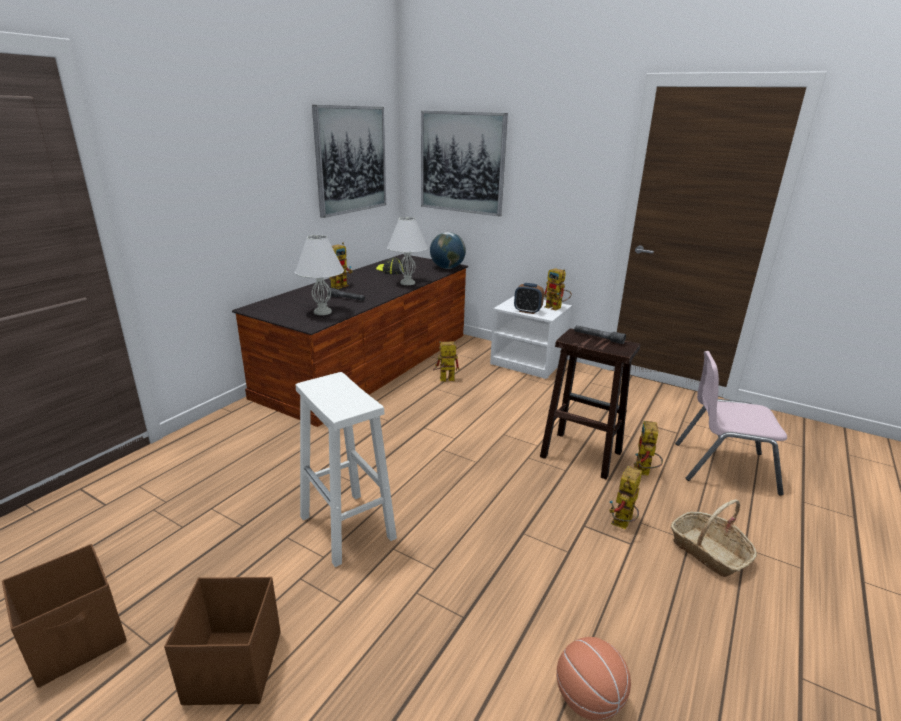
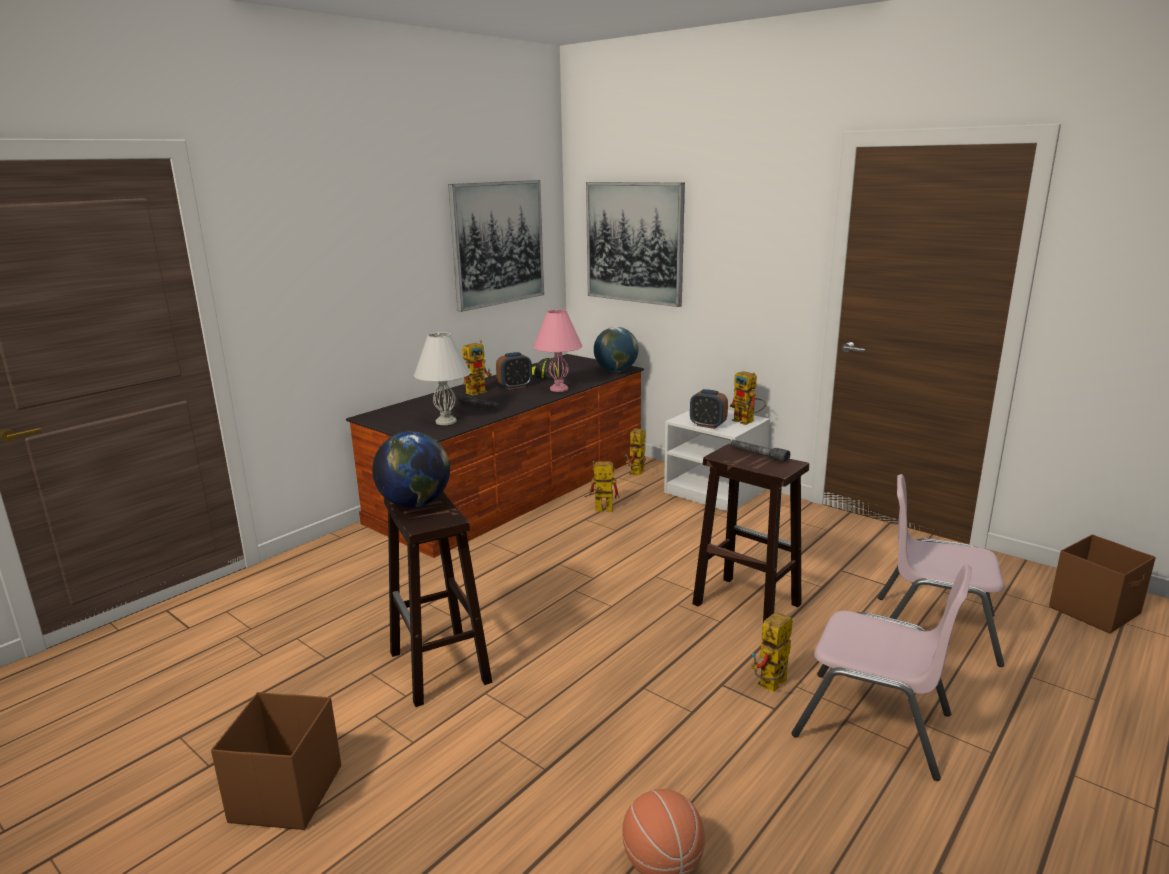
camera: 10 degrees right, 5 degrees down
brown storage box [2,544,127,688] -> brown storage box moved to [1049,535,1156,634]
white stool [296,372,397,567] -> brown stool [384,492,492,707]
white table lamp [387,217,428,285] -> pink table lamp [533,310,583,392]
toy robot [634,421,663,476] -> toy robot moved to [625,428,646,476]
basket [671,499,757,577] -> pink chair [791,564,972,781]
none -> globe [372,431,450,508]
none -> alarm clock [496,352,532,390]

